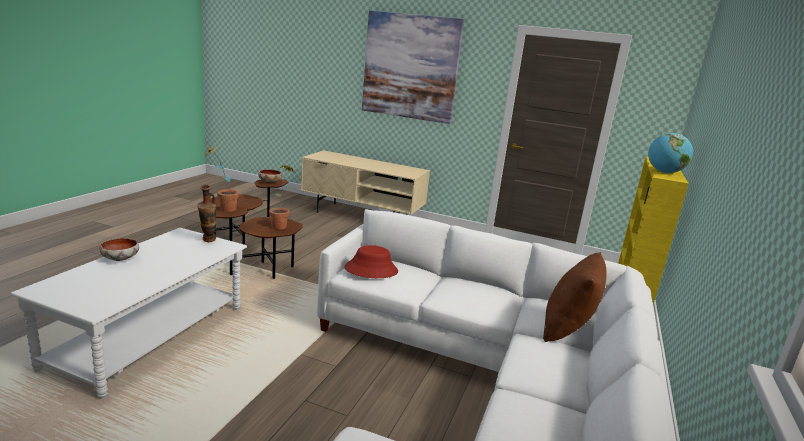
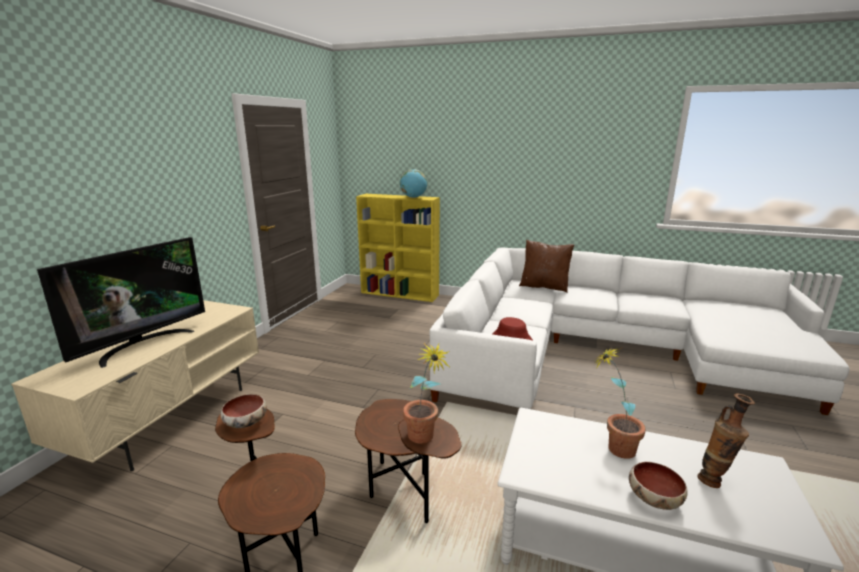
camera: 90 degrees left, 0 degrees up
vase [197,185,216,242] -> vase moved to [698,393,755,488]
potted plant [269,165,294,230] -> potted plant moved to [594,348,646,459]
picture [362,11,464,124] -> none
none -> television [37,237,205,368]

